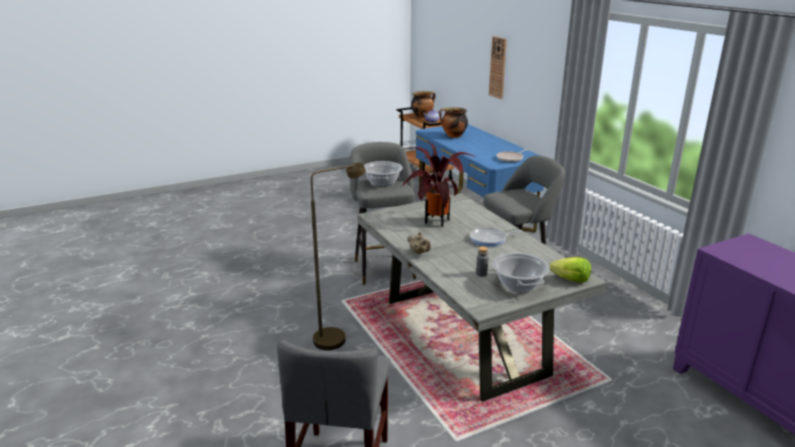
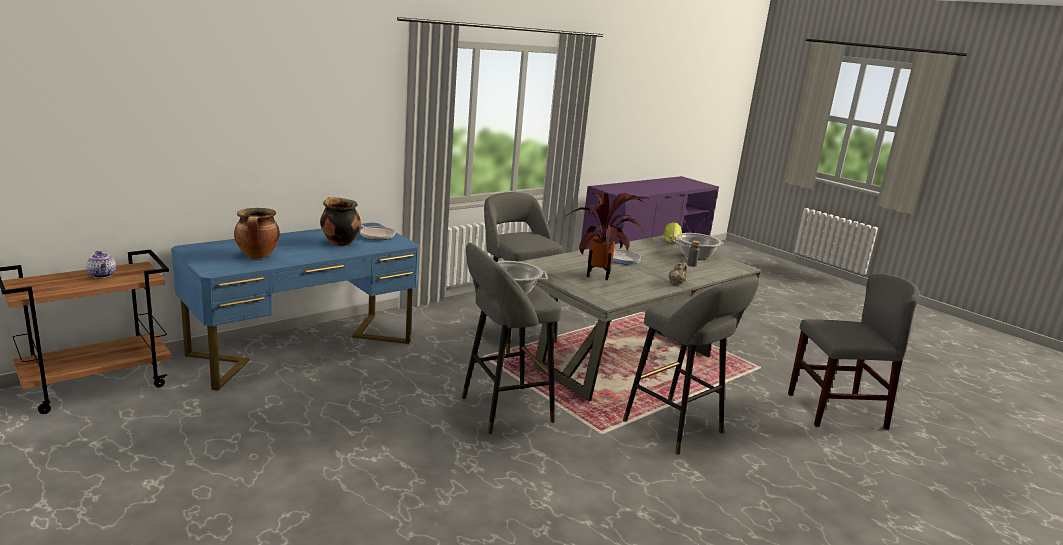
camera: 105 degrees left, 5 degrees down
brown floor lamp [311,163,366,350] -> grey stool [623,276,759,455]
cooking pot [411,91,436,118] -> cooking pot moved to [320,197,361,246]
wall clock [489,36,507,99] -> none

